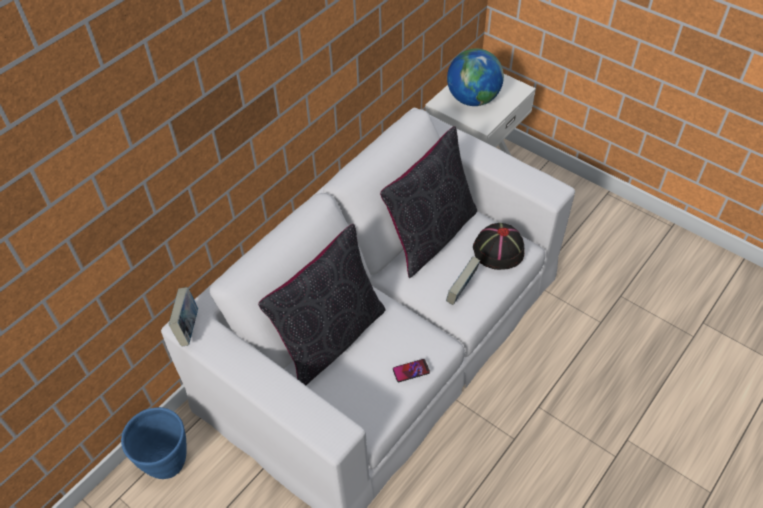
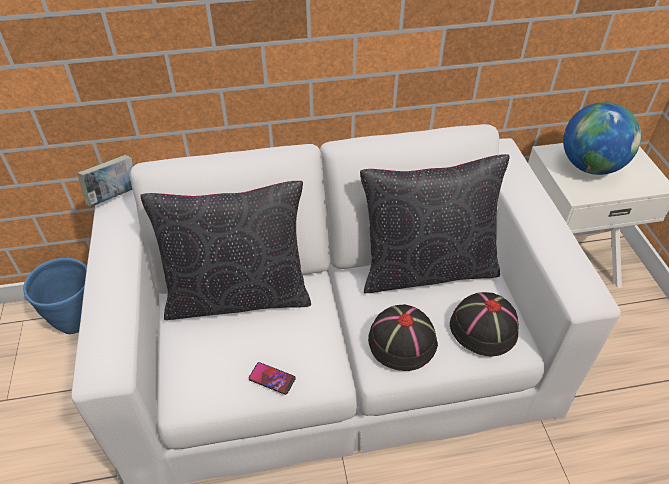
camera: 40 degrees right, 5 degrees down
book [446,256,480,305] -> black hat [368,304,438,371]

